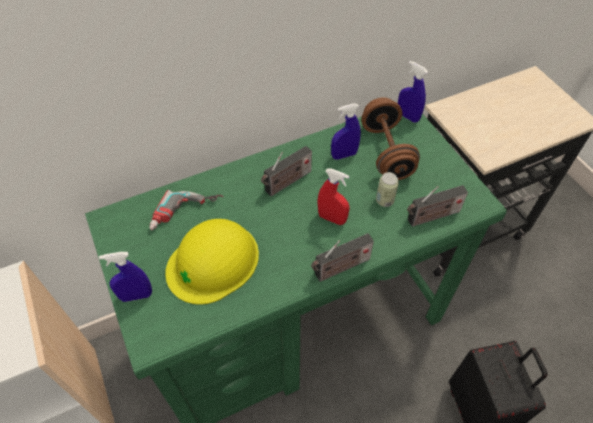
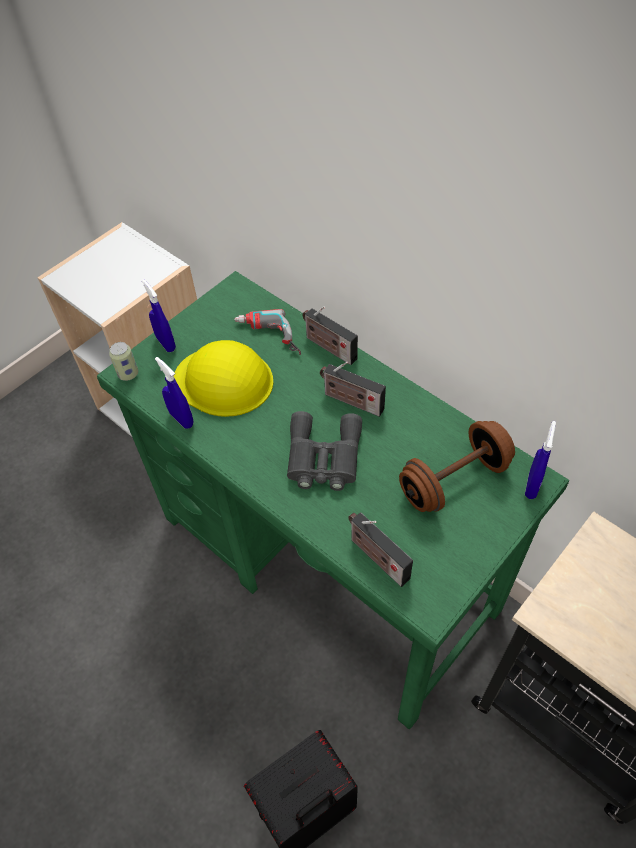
camera: 70 degrees right, 0 degrees up
radio [311,233,374,282] -> radio moved to [302,306,358,365]
red spray bottle [318,168,349,225] -> grey binoculars [287,411,362,491]
blue spray bottle [331,103,361,160] -> blue spray bottle moved to [155,357,193,429]
can [376,172,399,207] -> can moved to [109,342,138,381]

